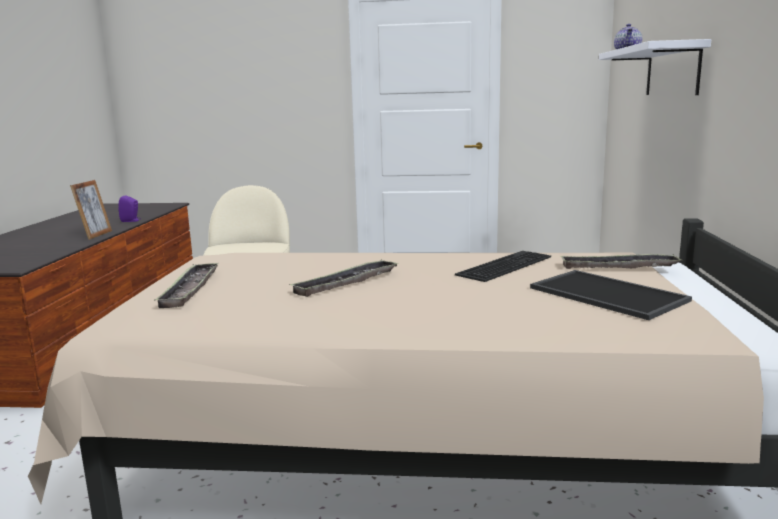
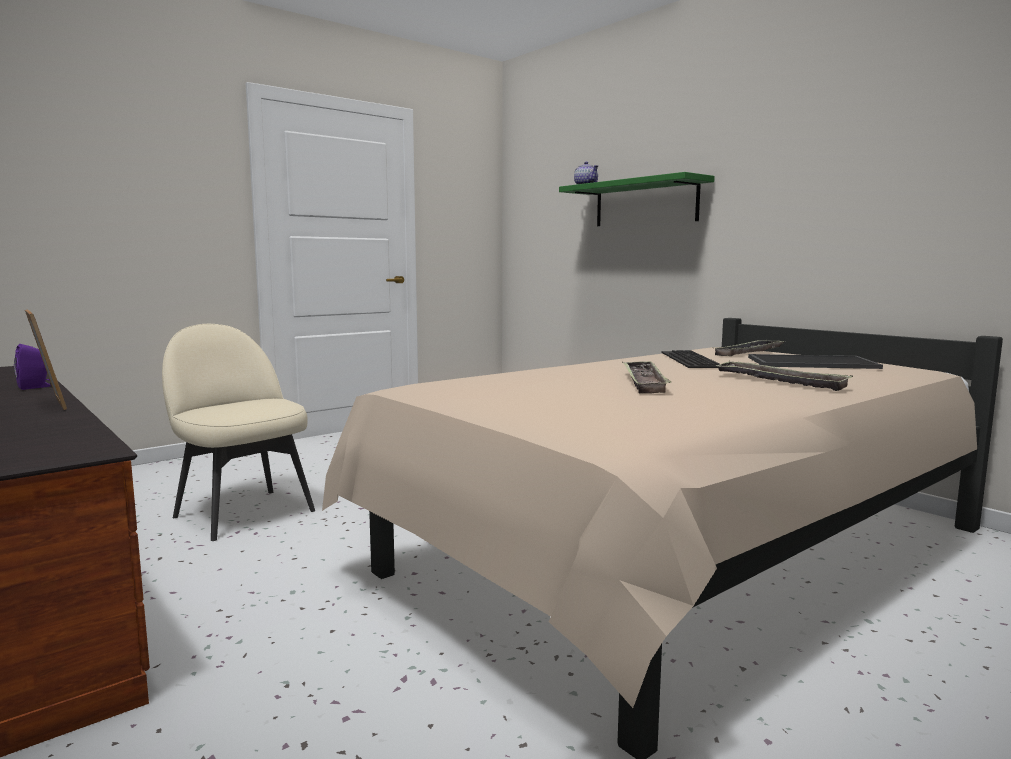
camera: 45 degrees left, 5 degrees down
tray [154,263,218,308] -> tray moved to [715,361,853,391]
white shelf [599,39,711,95] -> green shelf [559,172,715,226]

